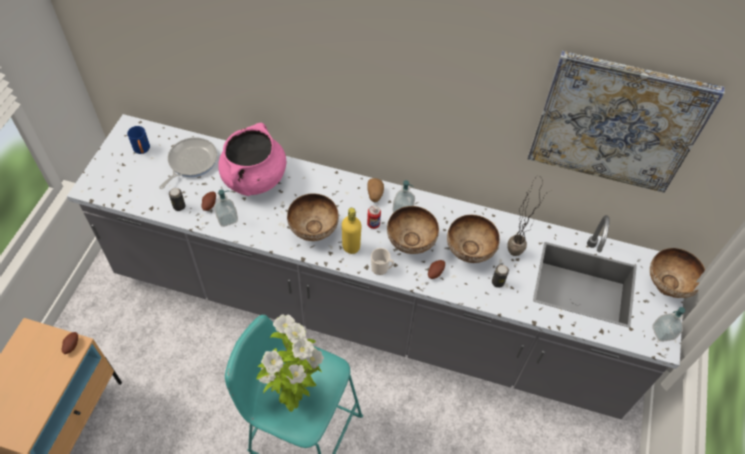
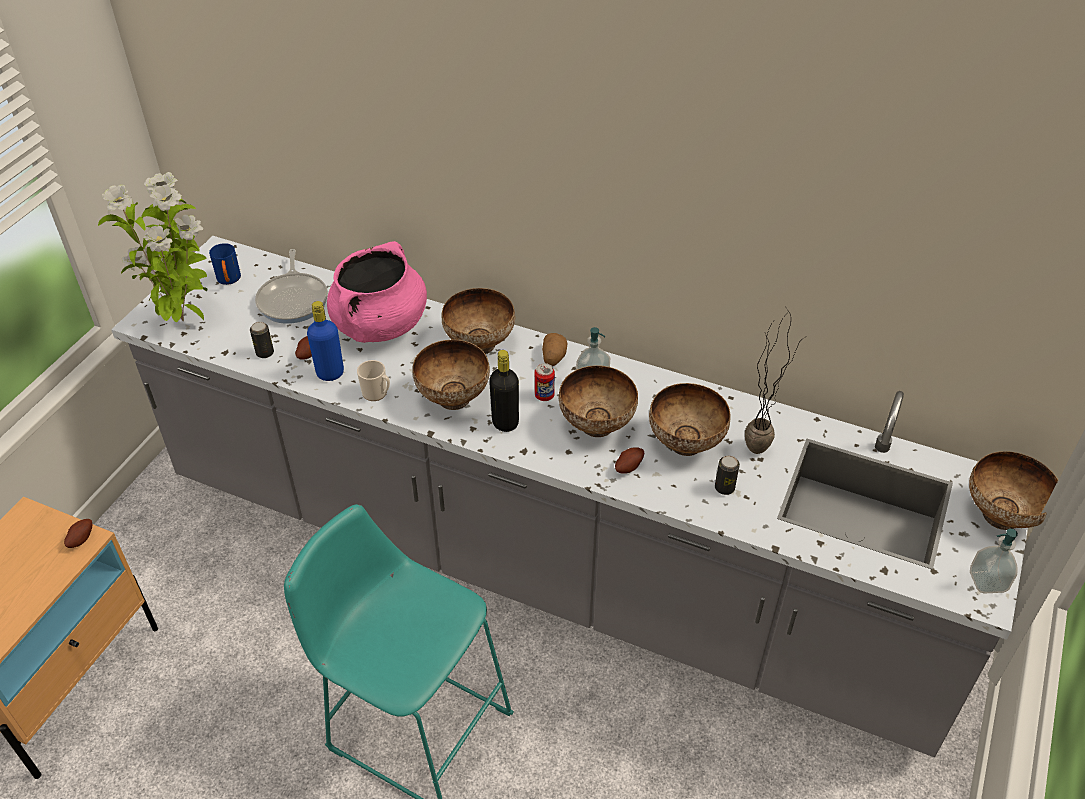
camera: 10 degrees right, 10 degrees down
frying pan [159,137,217,189] -> frying pan turned 135 degrees clockwise [255,249,328,324]
soap dispenser [214,189,238,227] -> blue bottle [307,301,344,381]
potted plant [256,314,324,412] -> potted plant moved to [98,172,207,323]
yellow bottle [342,208,361,254] -> black bottle [489,350,519,432]
mug [371,248,394,275] -> mug moved to [357,360,390,401]
picture [528,51,725,193] -> none
none -> bowl [441,288,515,354]

